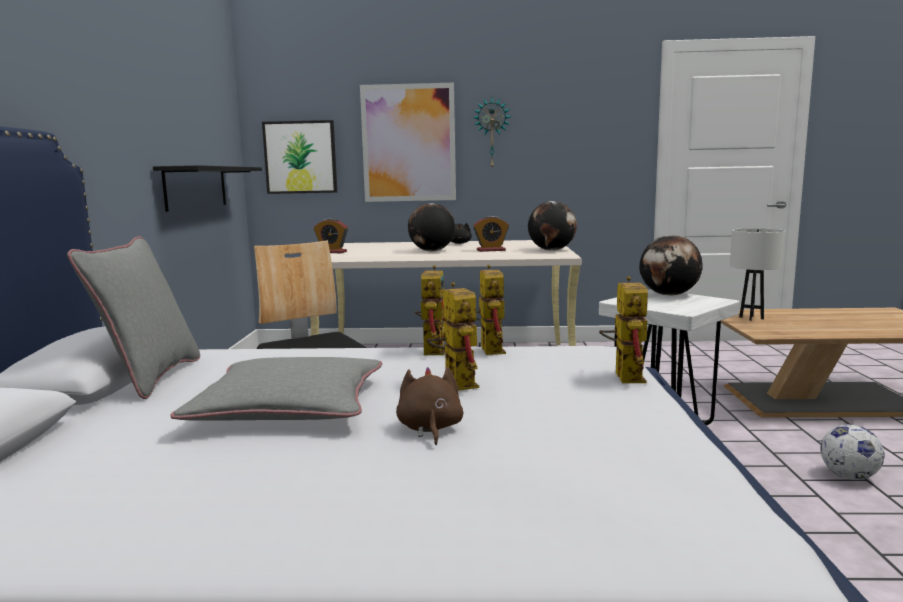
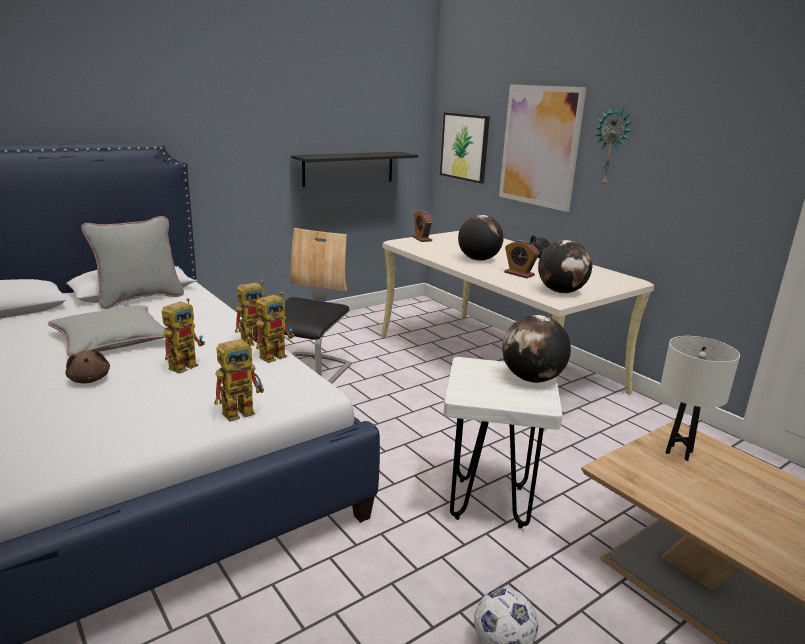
camera: 50 degrees right, 10 degrees up
brown plush toy [396,367,463,445] -> brown plush toy turned 105 degrees clockwise [65,351,110,383]

